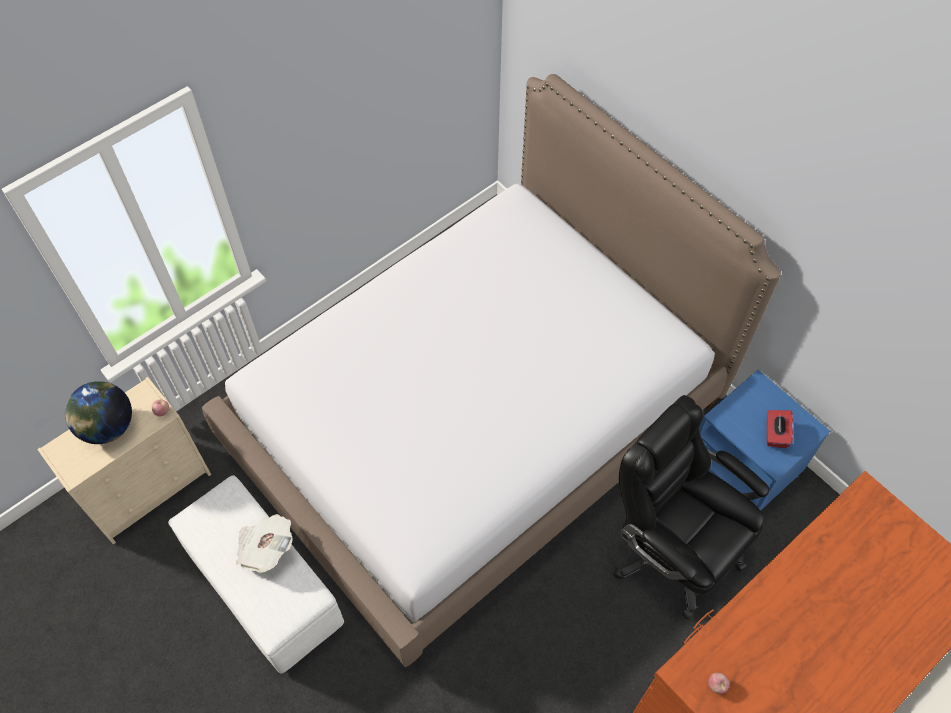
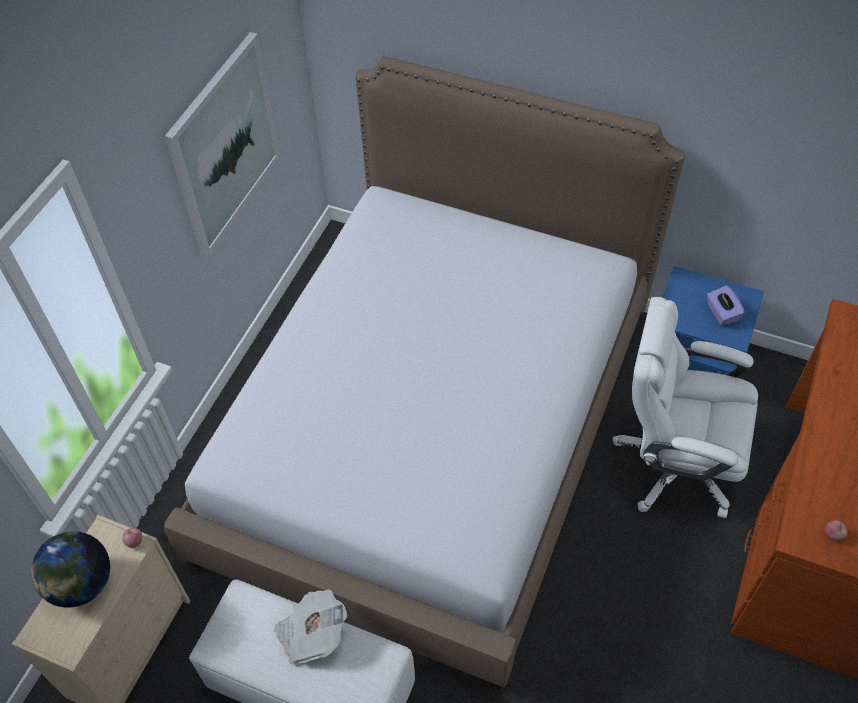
camera: 25 degrees left, 5 degrees down
black office chair [613,395,769,620] -> white office chair [613,297,758,518]
red tissue box [767,410,793,448] -> purple tissue box [707,285,745,326]
none -> picture [165,32,280,257]

